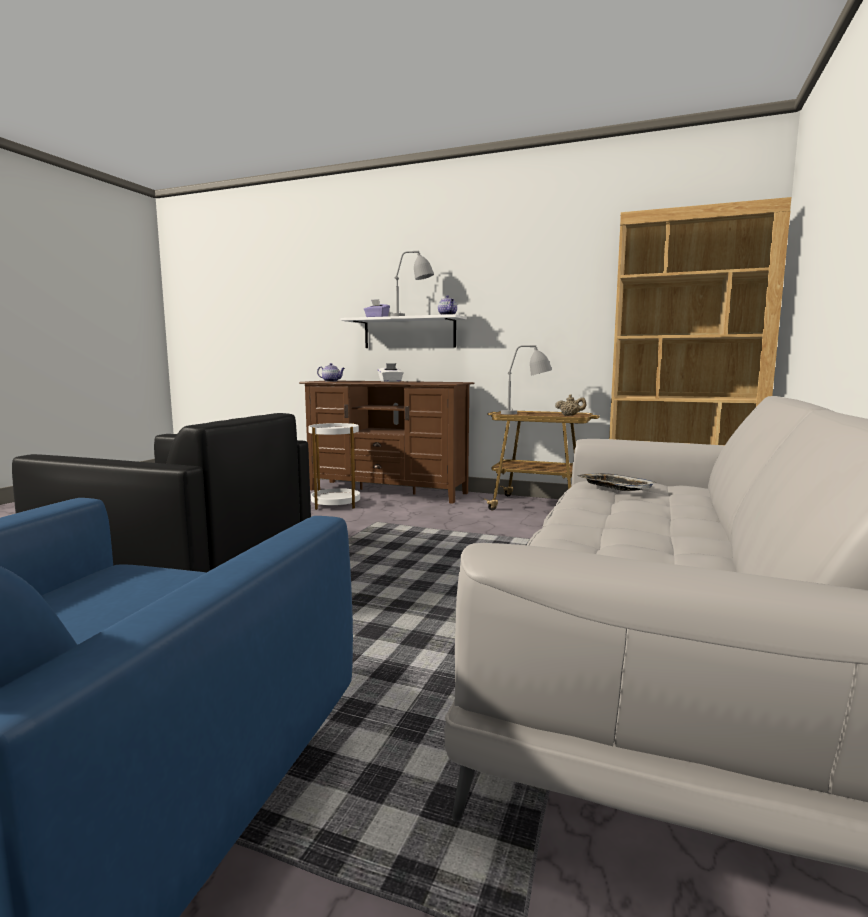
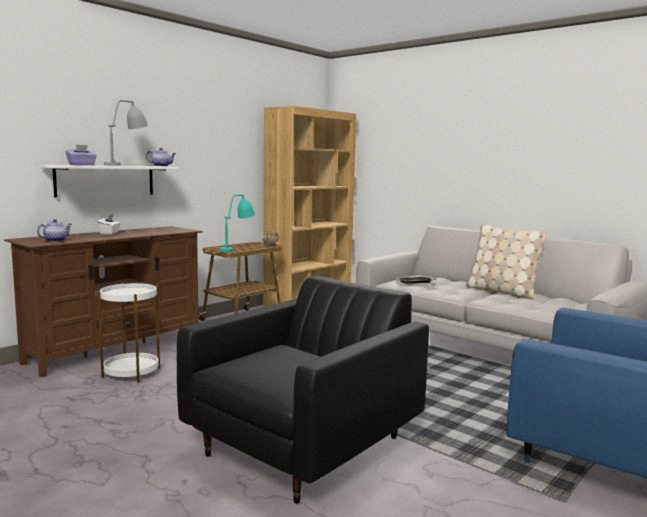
camera: 70 degrees left, 0 degrees up
grey table lamp [501,345,552,415] -> turquoise table lamp [220,194,255,252]
none -> beige pillow [466,224,548,299]

